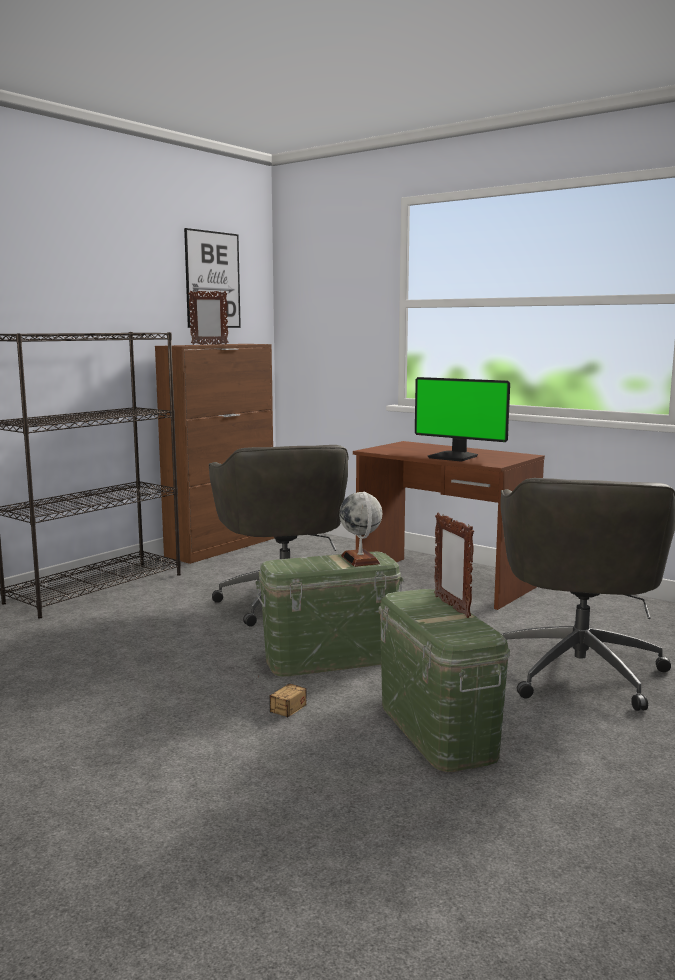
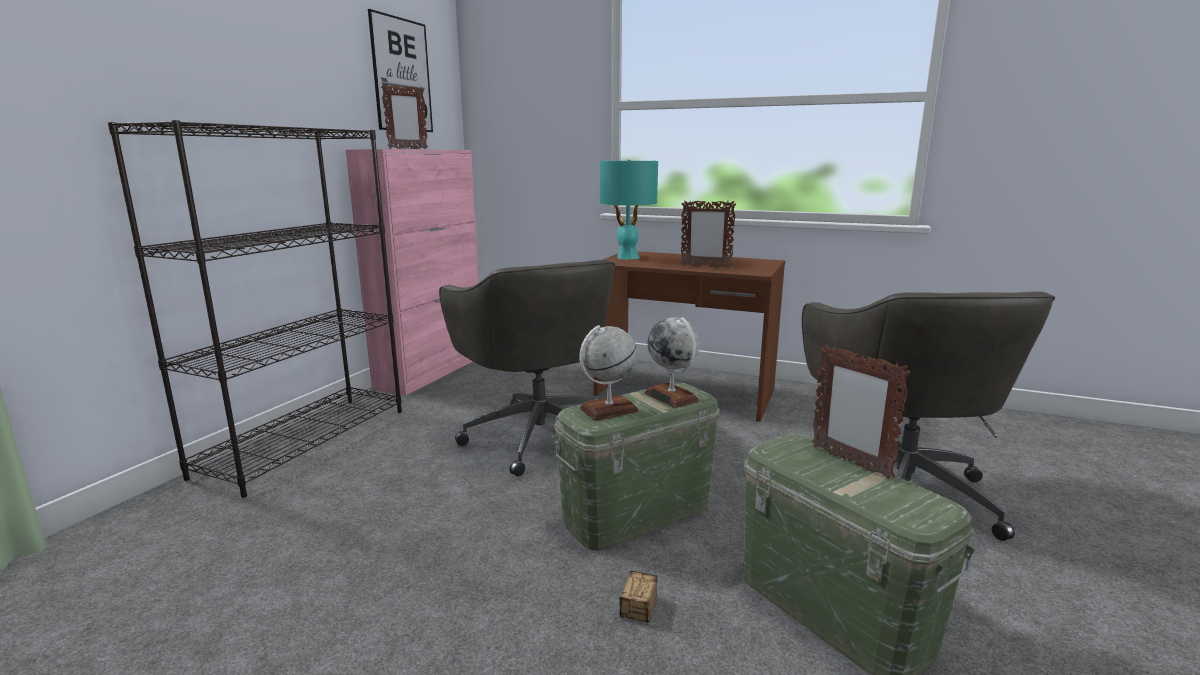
camera: 15 degrees left, 5 degrees up
brown cabinet [155,344,275,564] -> pink cabinet [345,149,479,396]
monitor [415,377,510,462] -> picture frame [681,200,736,268]
none -> globe [579,325,639,421]
none -> turquoise table lamp [600,160,658,260]

